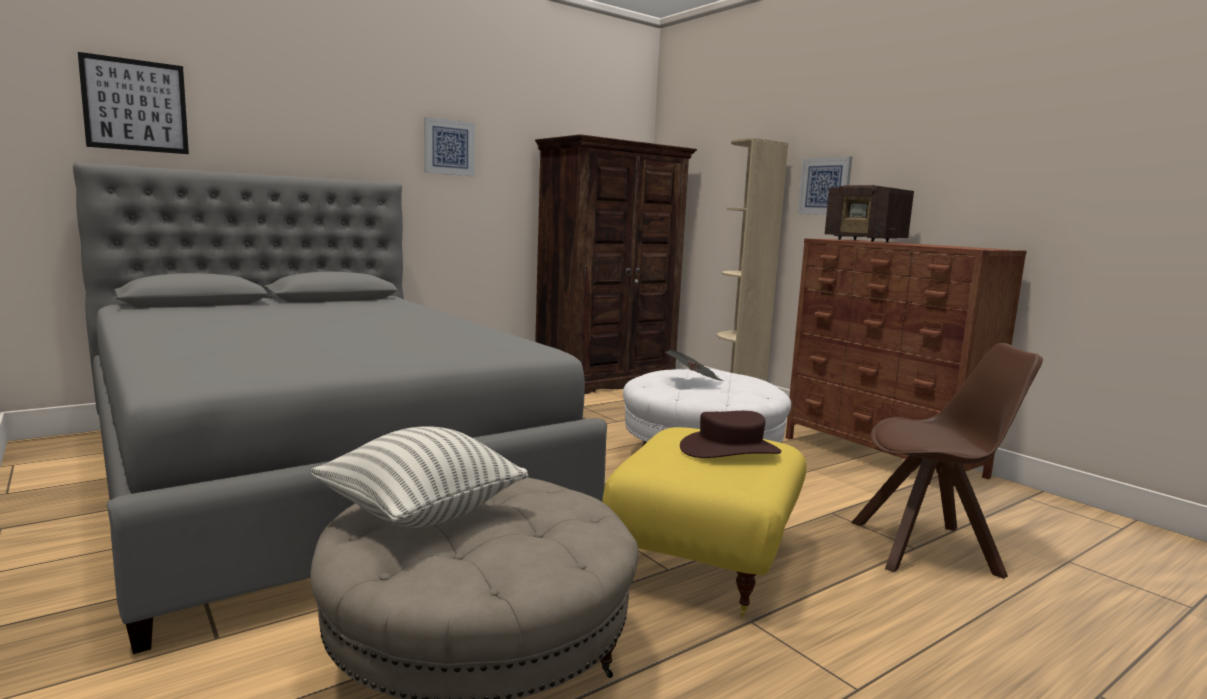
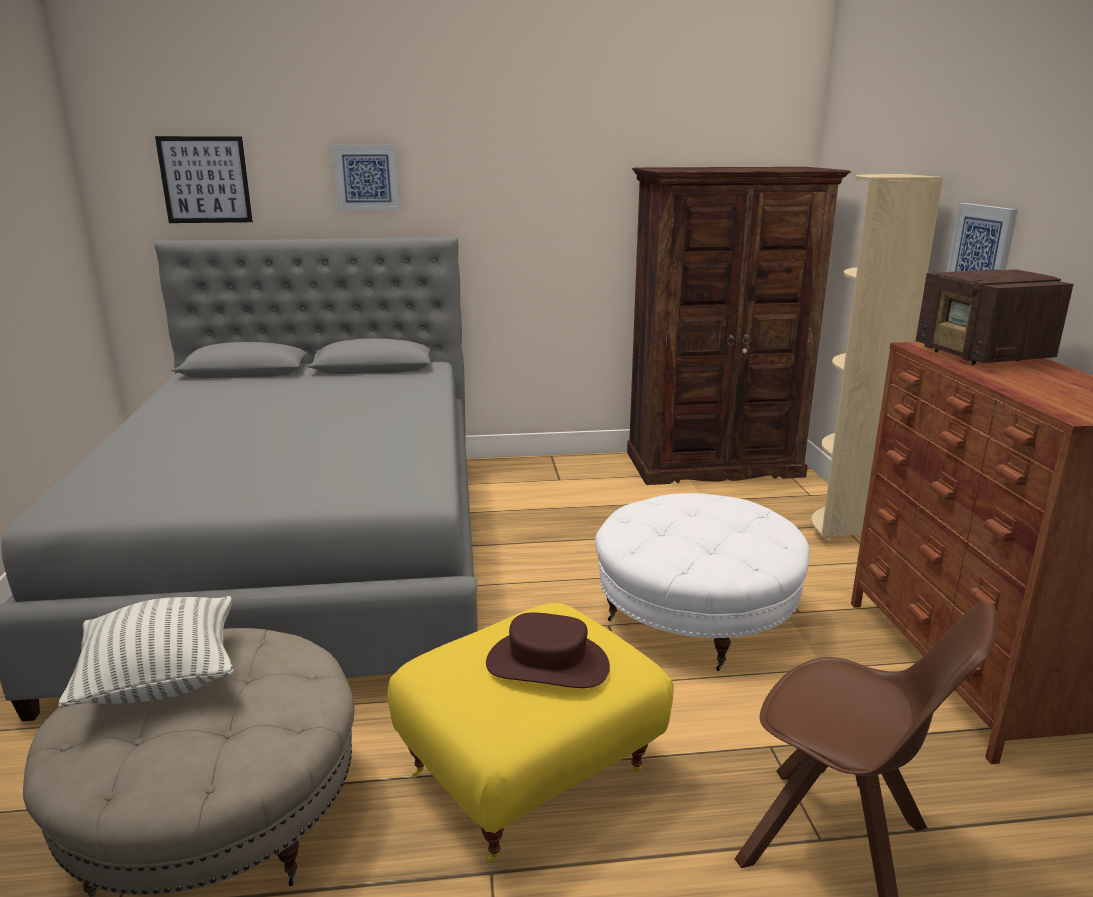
camera: 30 degrees right, 10 degrees up
picture [424,117,475,176] -> picture moved to [332,145,400,211]
newspaper [665,350,724,381] -> none

